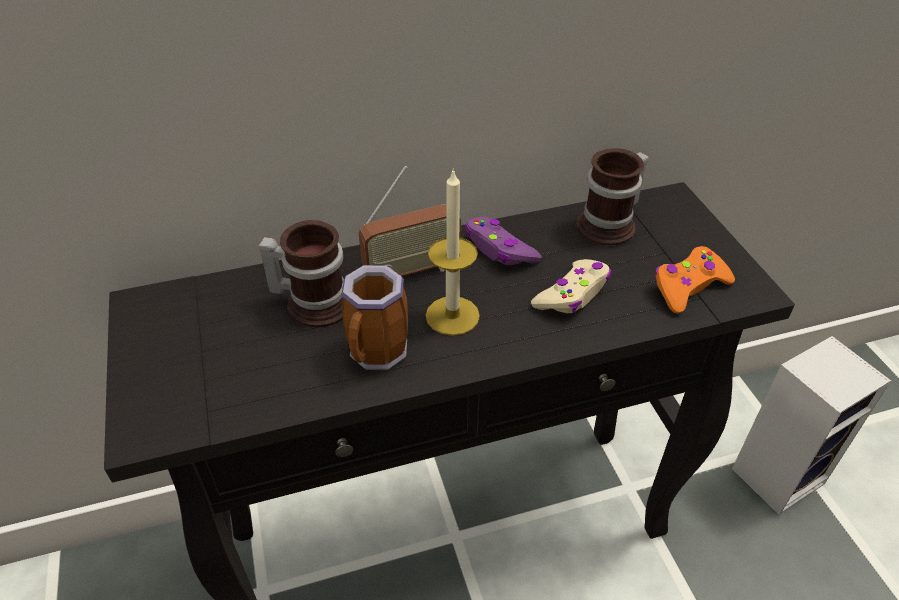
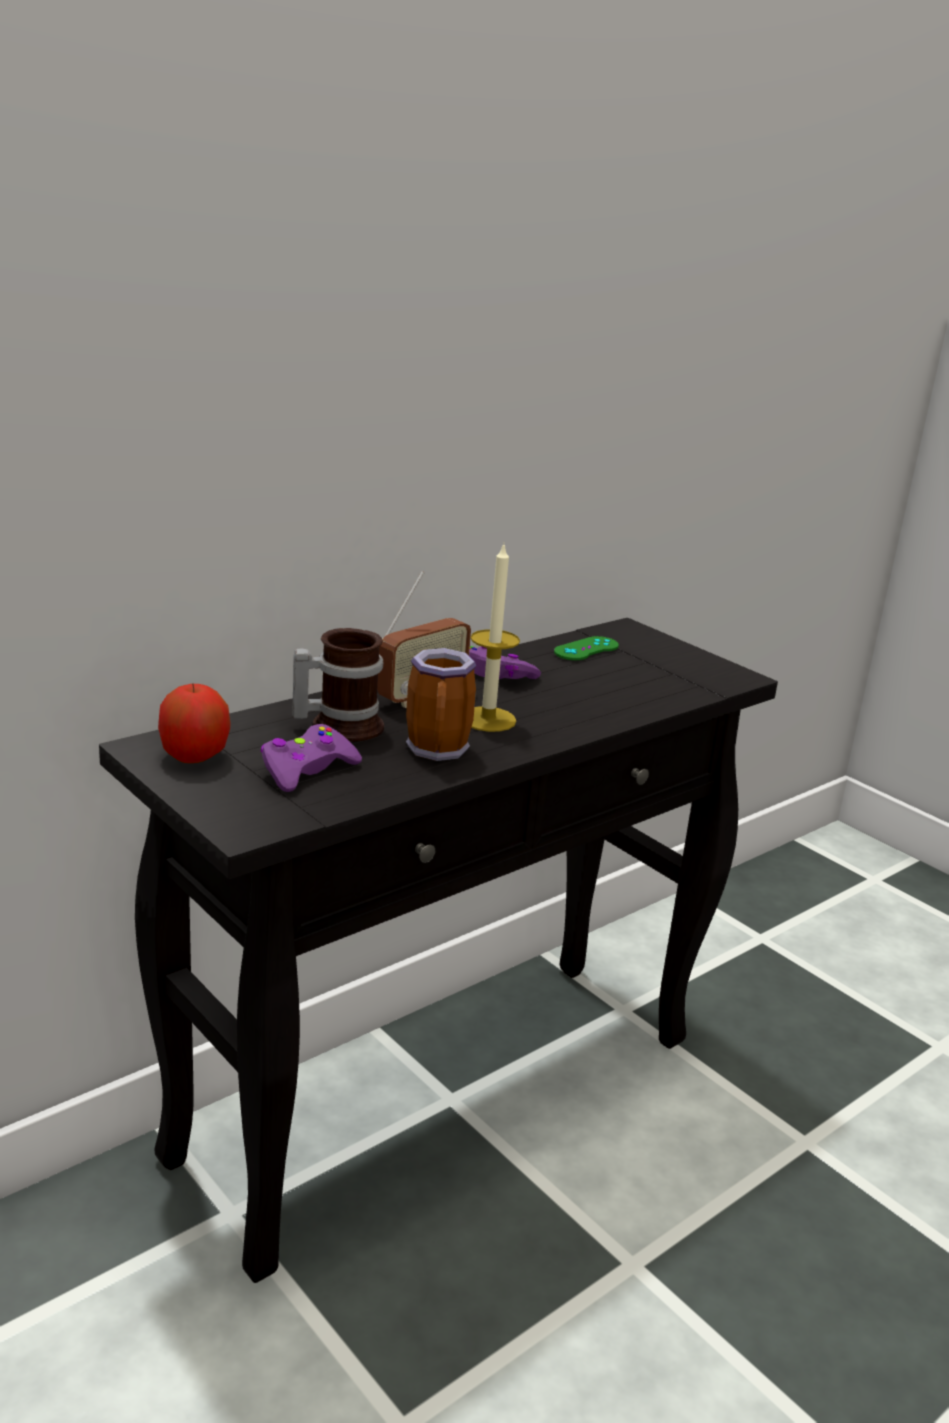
camera: 25 degrees left, 20 degrees down
beige game controller [531,259,611,313] -> none
mug [577,148,649,246] -> green game controller [554,636,619,660]
orange game controller [655,246,735,314] -> none
speaker [732,336,891,515] -> none
none -> apple [158,684,230,763]
none -> purple game controller [260,724,362,792]

